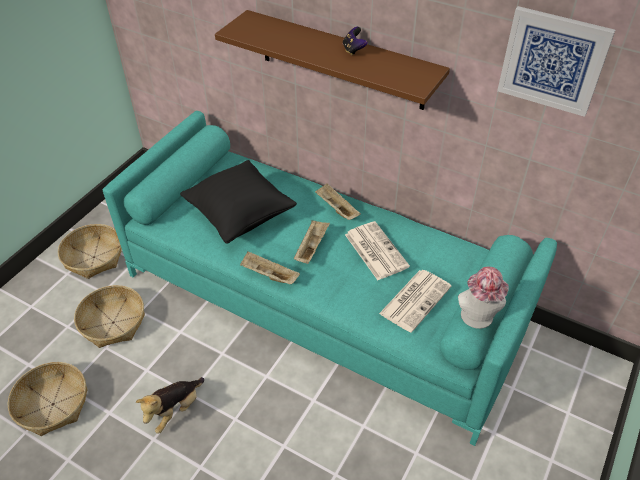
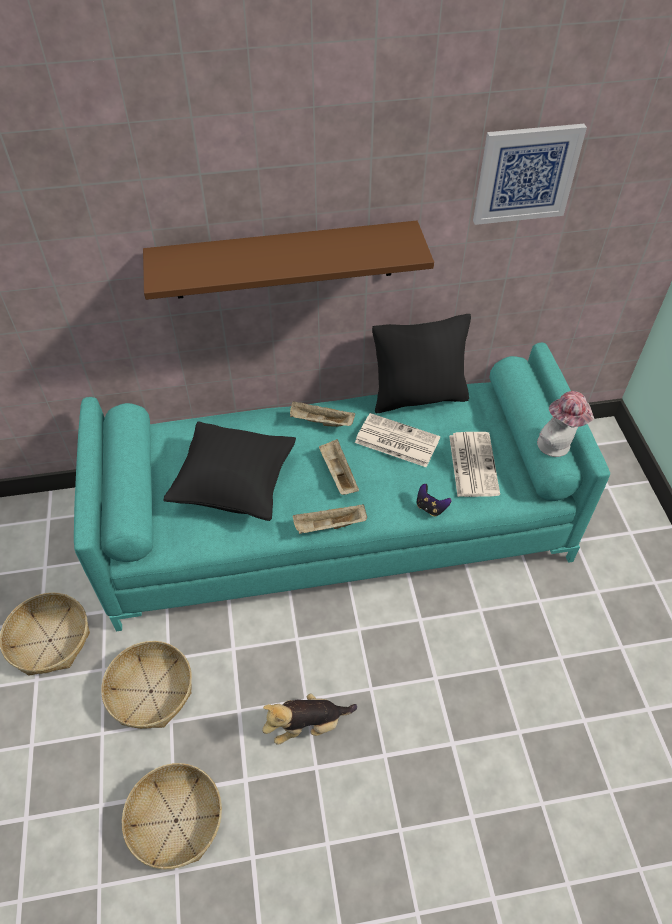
camera: 40 degrees left, 5 degrees up
plush toy [136,377,204,434] -> plush toy turned 75 degrees clockwise [262,694,357,745]
game controller [343,27,368,56] -> game controller moved to [417,484,452,516]
none -> black pillow [372,314,471,413]

